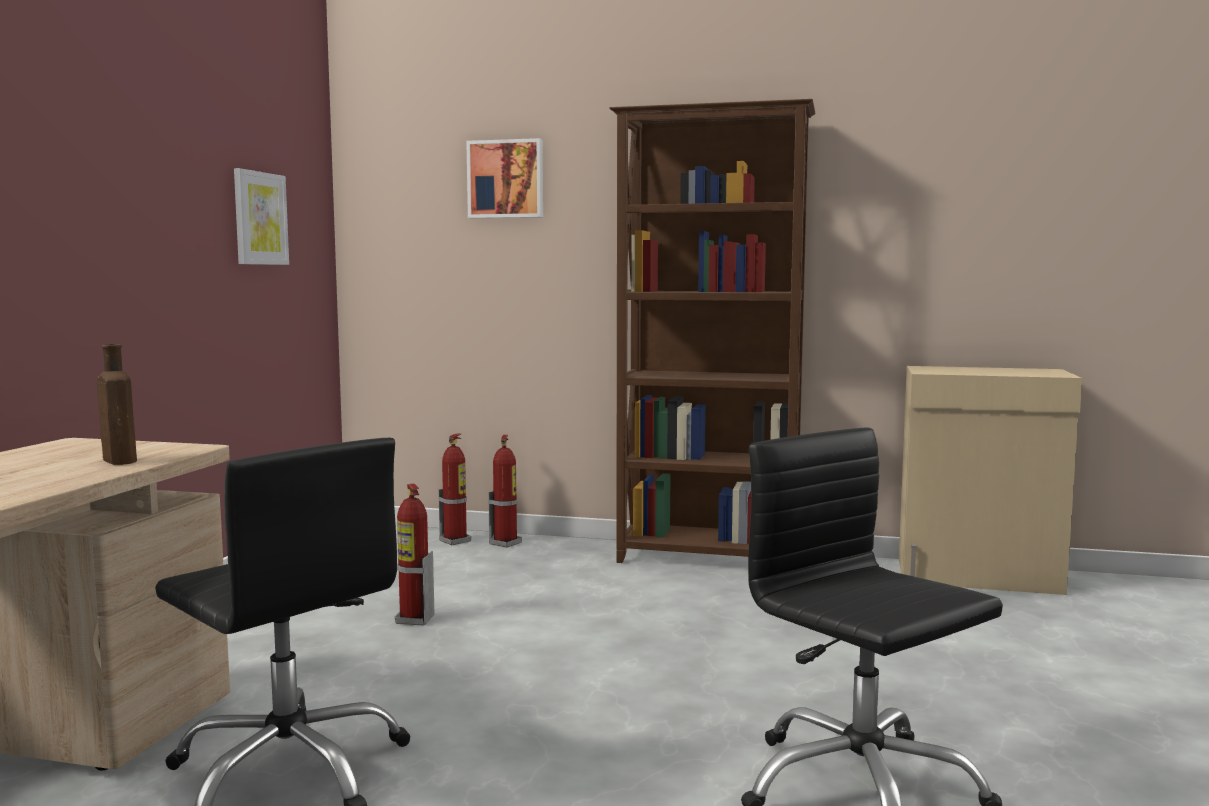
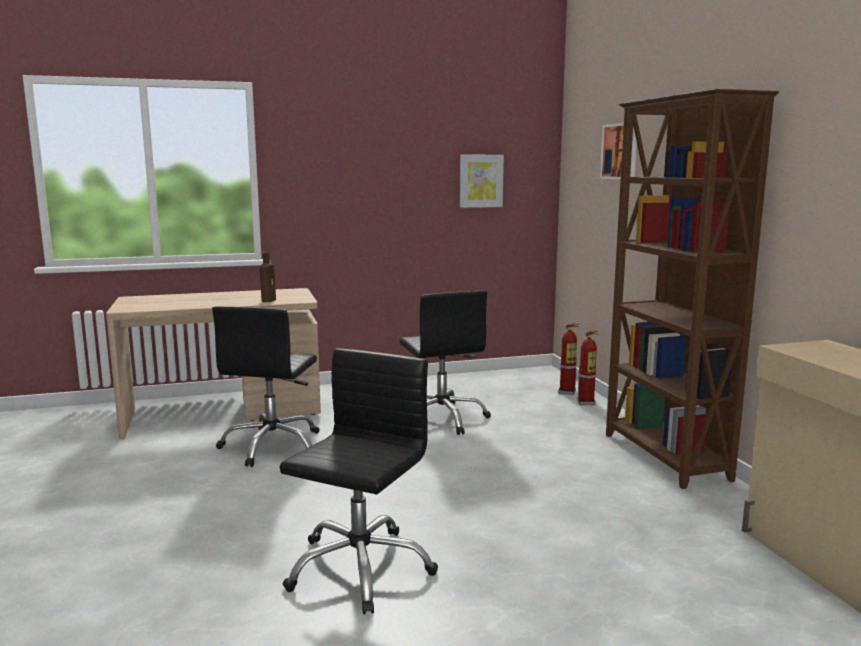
camera: 60 degrees right, 5 degrees up
fire extinguisher [395,484,435,625] -> black office chair [400,291,491,435]

